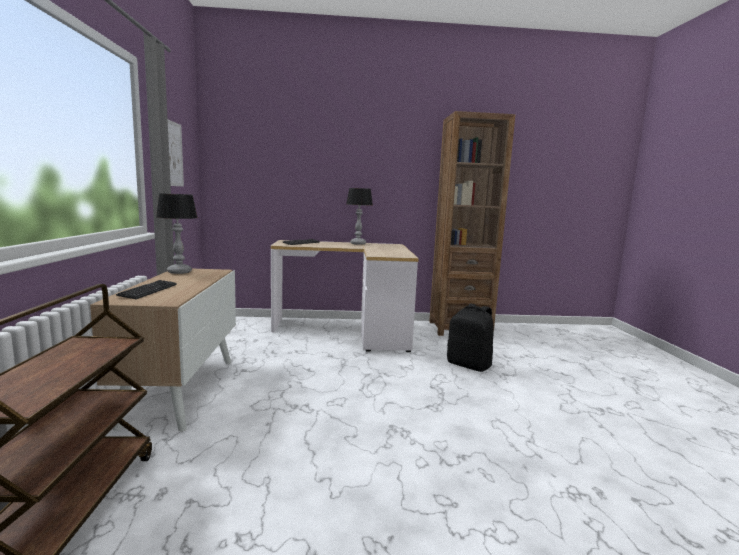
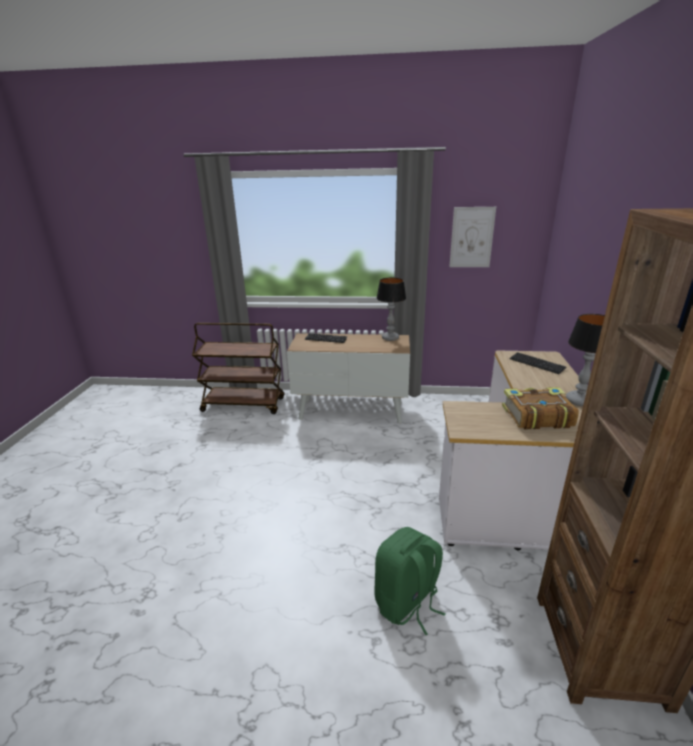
camera: 100 degrees right, 15 degrees up
black backpack [447,303,494,372] -> green backpack [374,527,446,635]
none -> book [502,387,579,429]

